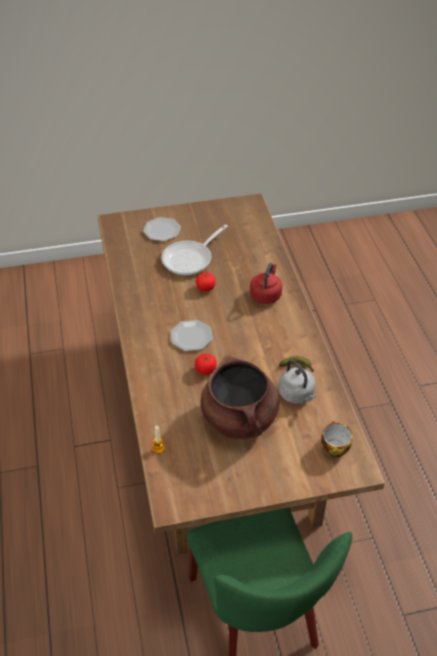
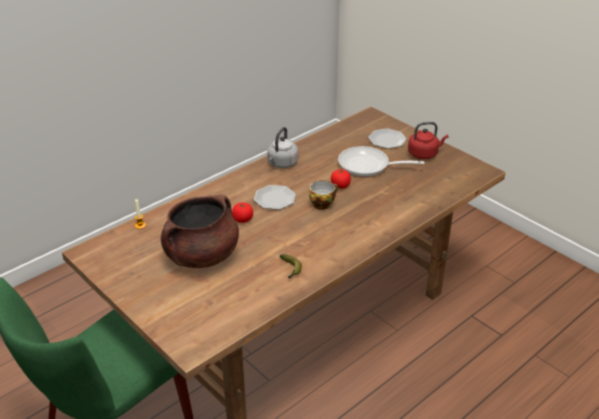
camera: 60 degrees right, 10 degrees down
red kettle [250,263,282,304] -> red kettle moved to [408,122,449,159]
grey kettle [279,360,316,404] -> grey kettle moved to [267,127,298,168]
cup [321,421,352,457] -> cup moved to [309,180,338,210]

